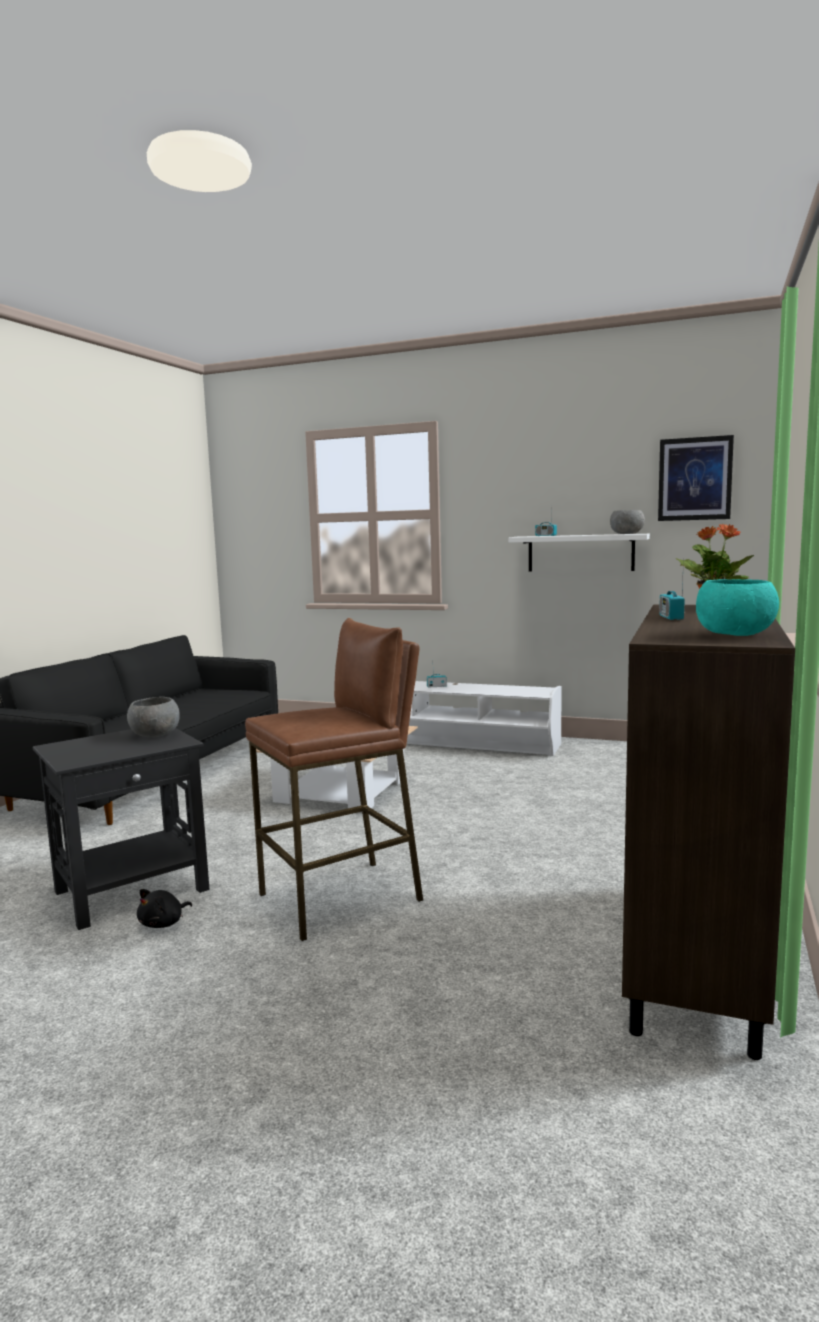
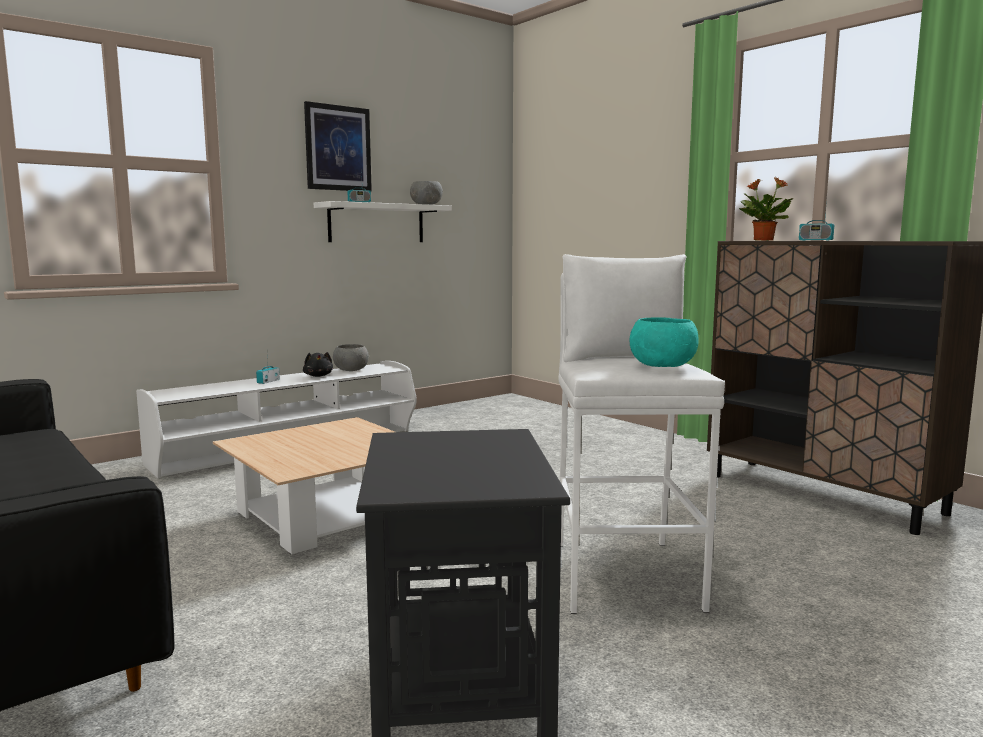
camera: 60 degrees left, 0 degrees up
grey bowl [127,697,180,737] -> grey bowl moved to [333,344,369,371]
black plush toy [137,889,192,928] -> black plush toy moved to [303,352,333,377]
brown stool [245,618,423,941] -> white stool [558,254,725,614]
picture [658,435,734,521] -> picture moved to [304,101,372,192]
turquoise bowl [696,579,779,636] -> turquoise bowl moved to [630,317,699,367]

